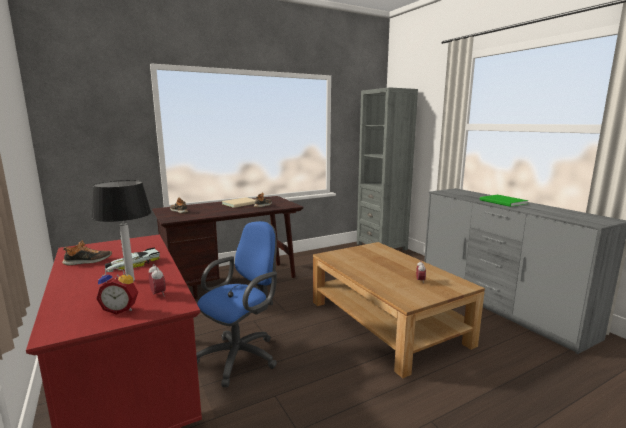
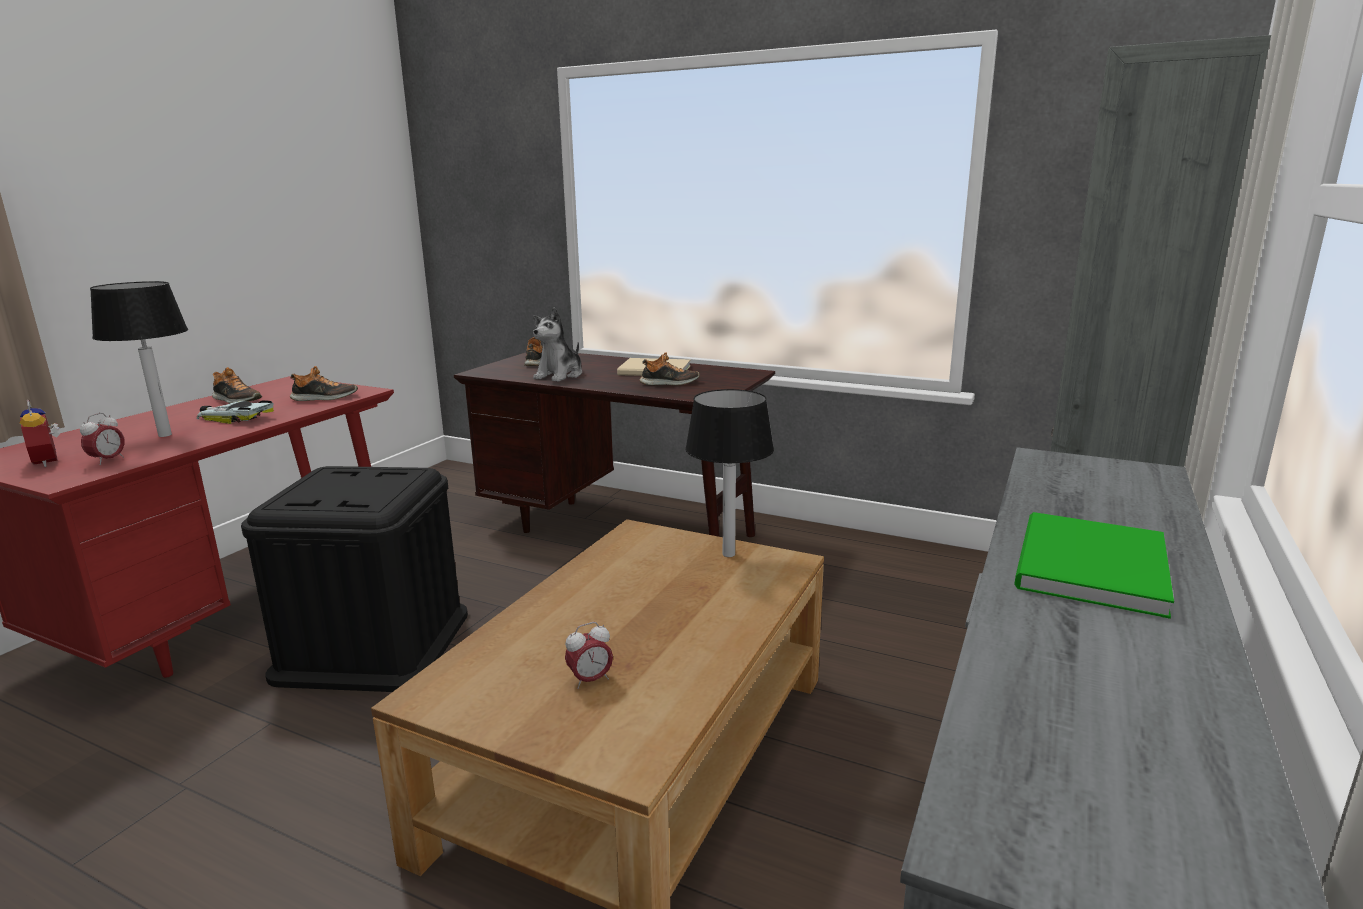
camera: 55 degrees right, 5 degrees up
blue office chair [196,221,277,387] -> black storage box [241,466,468,692]
none -> shoe [290,366,358,401]
none -> plush toy [533,307,582,382]
none -> table lamp [685,389,774,557]

